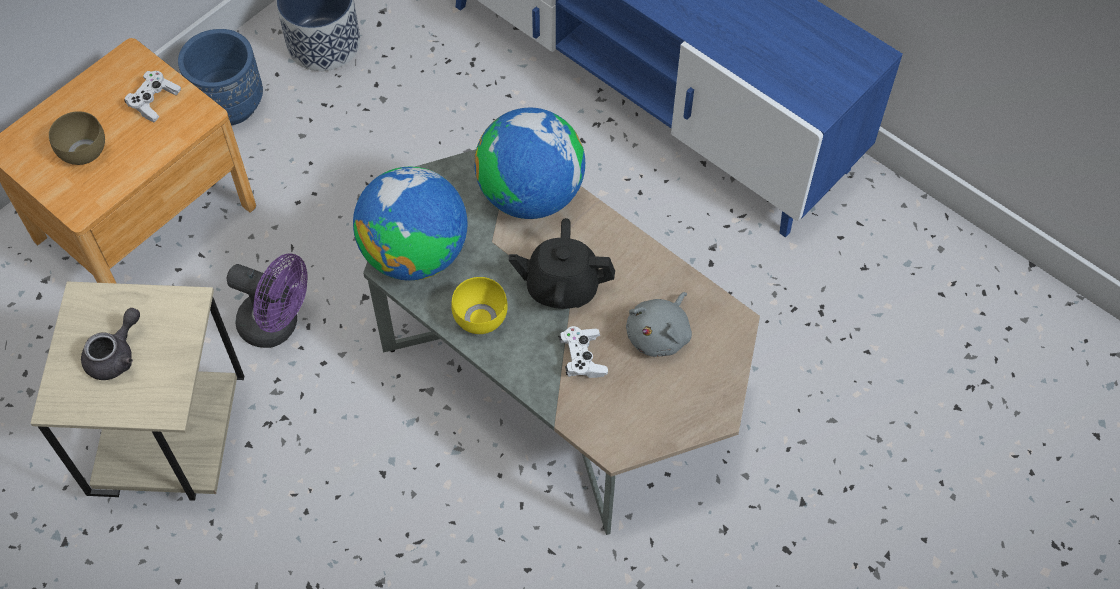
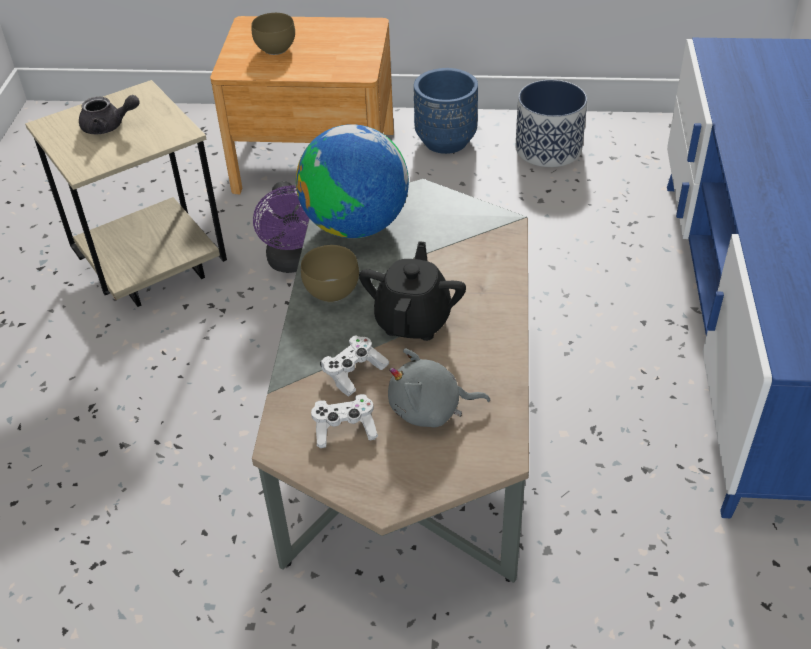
camera: 55 degrees right, 15 degrees down
white game controller [124,71,181,123] -> white game controller moved to [311,394,378,448]
yellow bowl [451,277,508,334] -> brown bowl [301,245,359,302]
globe [474,108,585,219] -> none
black teapot [509,218,615,309] -> black teapot turned 45 degrees clockwise [359,241,466,341]

